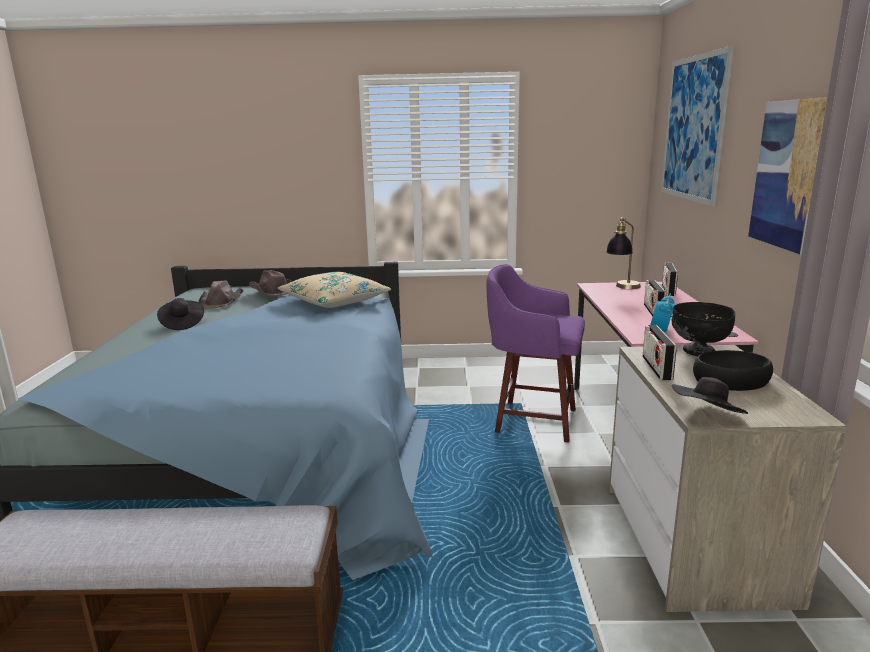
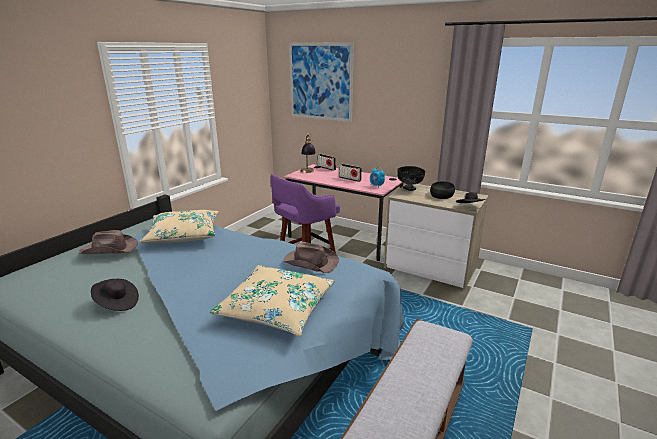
camera: 60 degrees left, 5 degrees up
brown hat [198,280,243,309] -> brown hat moved to [283,242,339,273]
radio [642,325,677,380] -> none
picture [748,97,827,255] -> none
none -> beige pillow [210,265,335,336]

